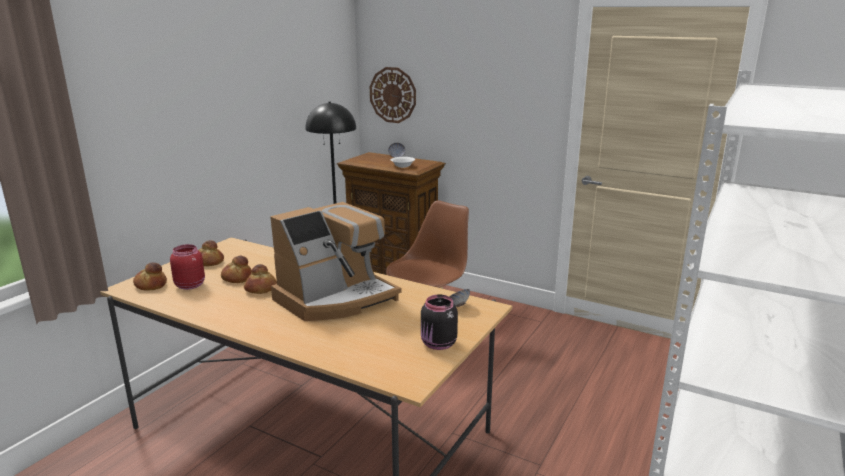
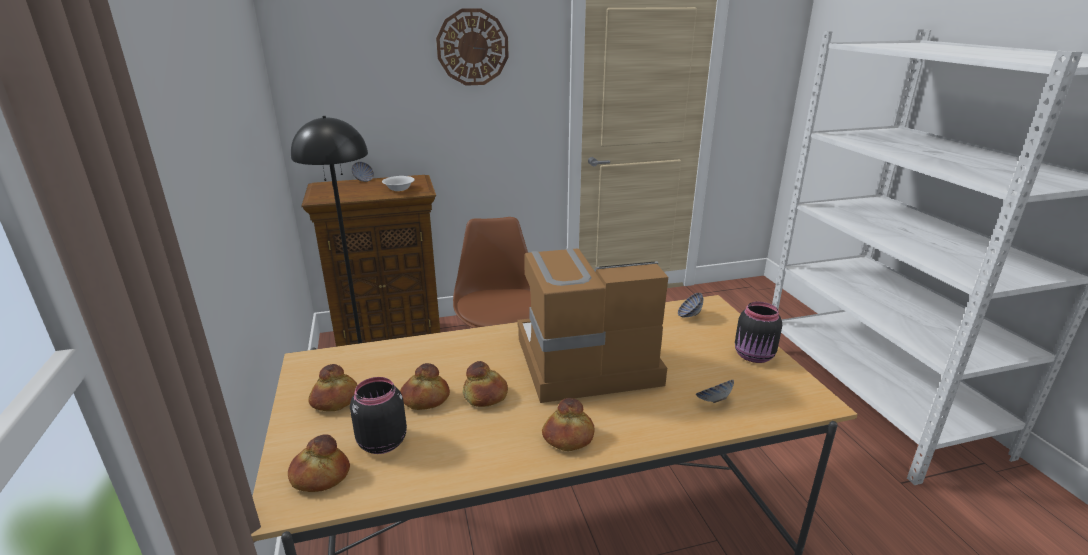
camera: 45 degrees left, 5 degrees up
red jar [170,244,205,290] -> black jar [350,377,407,454]
coffee machine [270,202,401,321] -> coffee machine turned 105 degrees counterclockwise [517,248,668,403]
wall clock [370,67,416,123] -> wall clock moved to [436,8,509,86]
none -> bread [542,398,595,451]
none -> bowl [696,380,734,403]

